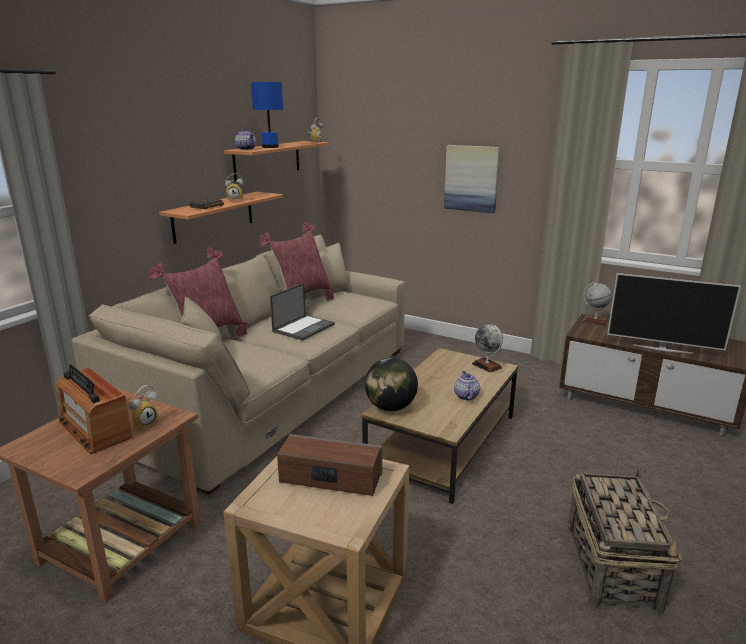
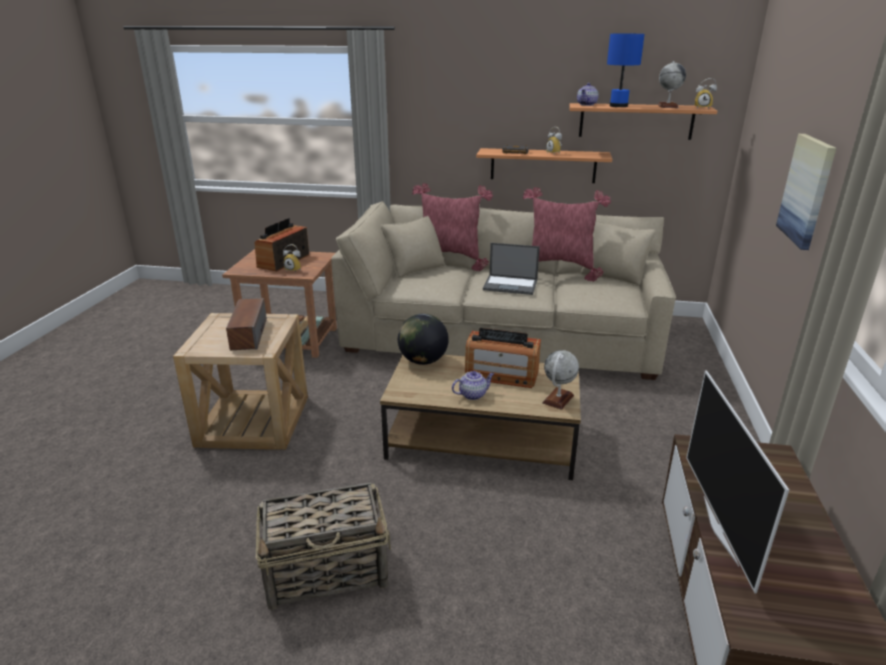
camera: 70 degrees right, 5 degrees up
globe [582,282,612,326] -> globe moved to [658,61,686,108]
none -> radio [465,328,541,388]

